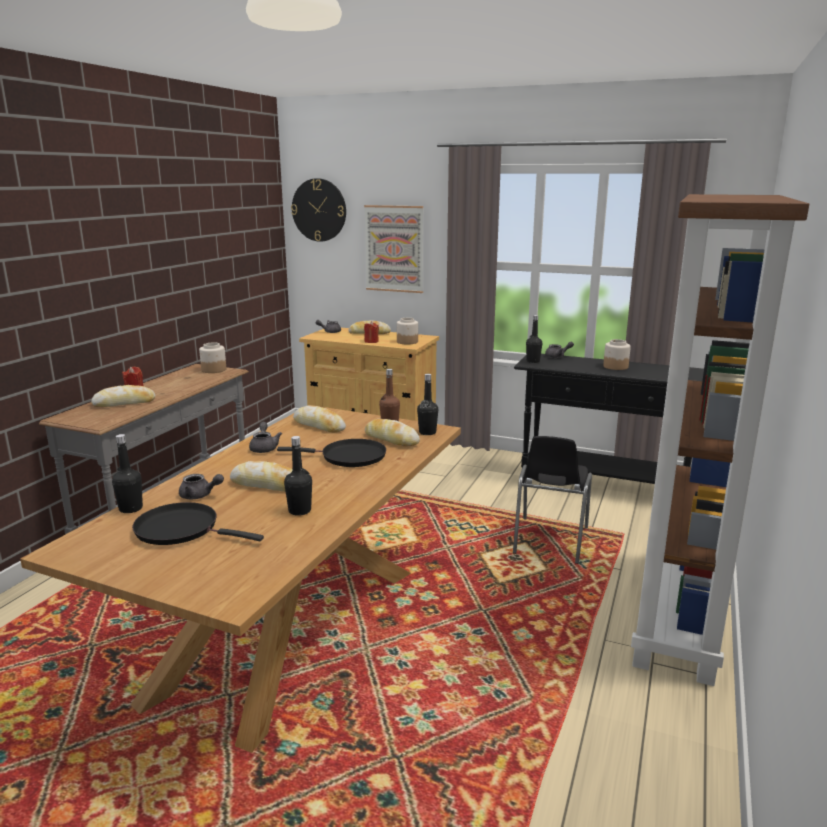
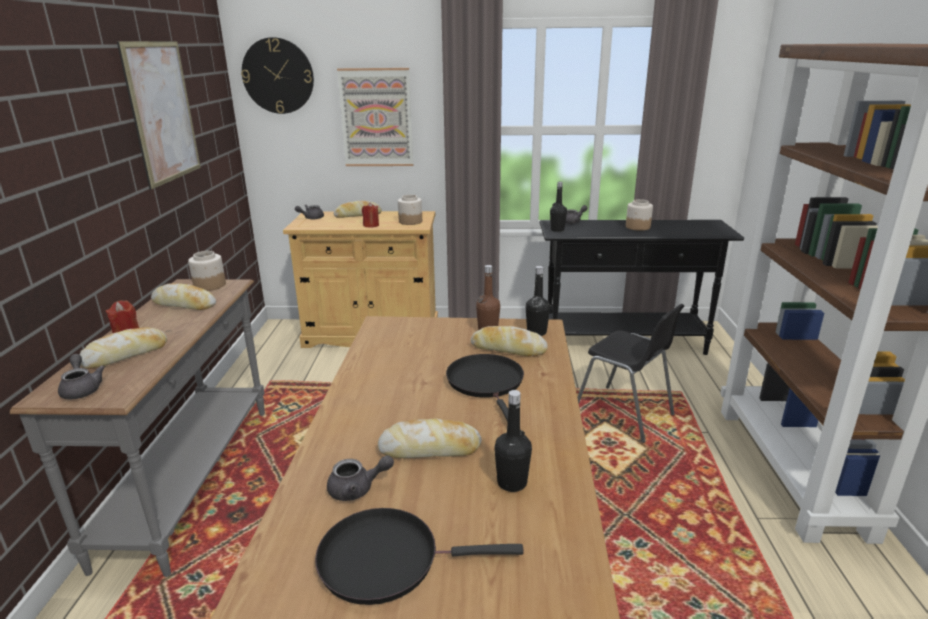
camera: 20 degrees left, 5 degrees up
black bottle [112,434,143,513] -> none
grey teapot [249,422,282,453] -> grey teapot moved to [58,354,105,399]
black frying pan [277,439,386,467] -> black frying pan turned 90 degrees counterclockwise [446,354,524,422]
bread [293,405,346,433] -> bread moved to [151,283,216,310]
black chair [513,436,592,564] -> black chair turned 45 degrees counterclockwise [577,304,685,443]
none -> picture [117,41,201,190]

